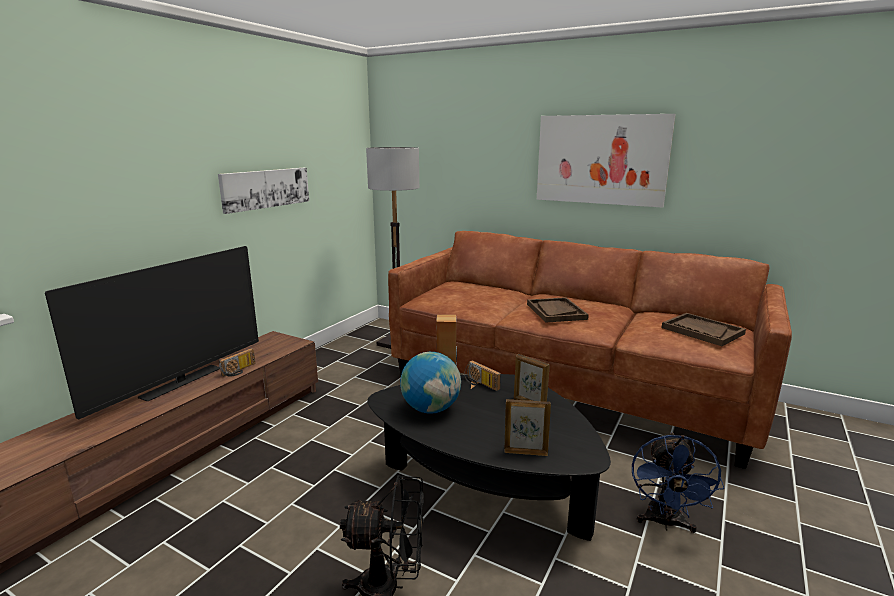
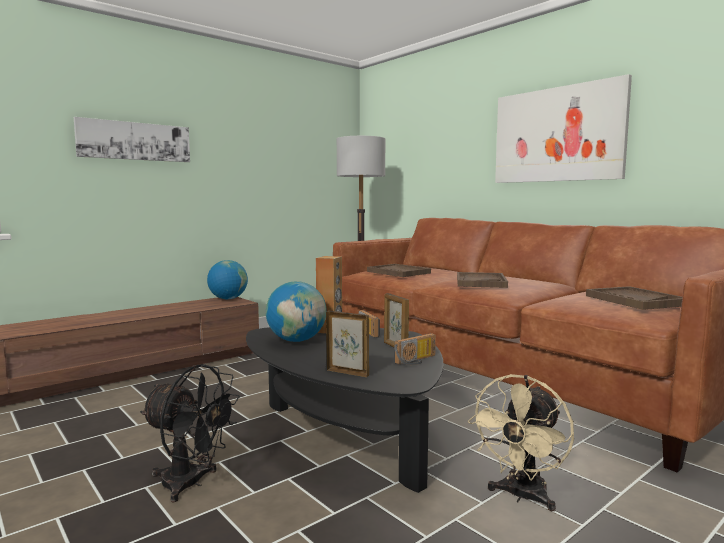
camera: 20 degrees right, 10 degrees down
television [45,246,259,419] -> none
picture [218,168,309,214] -> picture moved to [74,117,190,162]
radio [219,348,256,377] -> radio moved to [394,333,436,365]
blue fan [632,432,724,533] -> beige fan [468,374,574,512]
none -> globe [207,260,248,299]
none -> brown tray [367,264,431,277]

